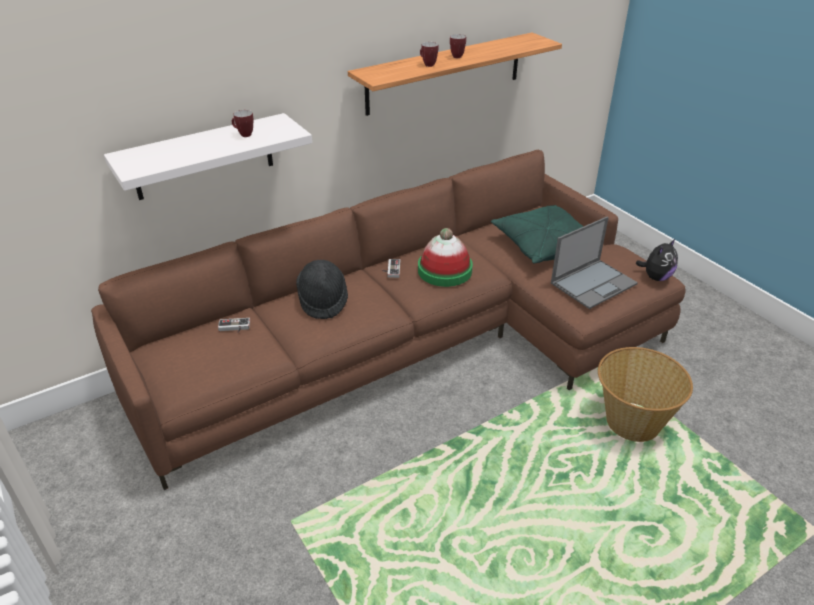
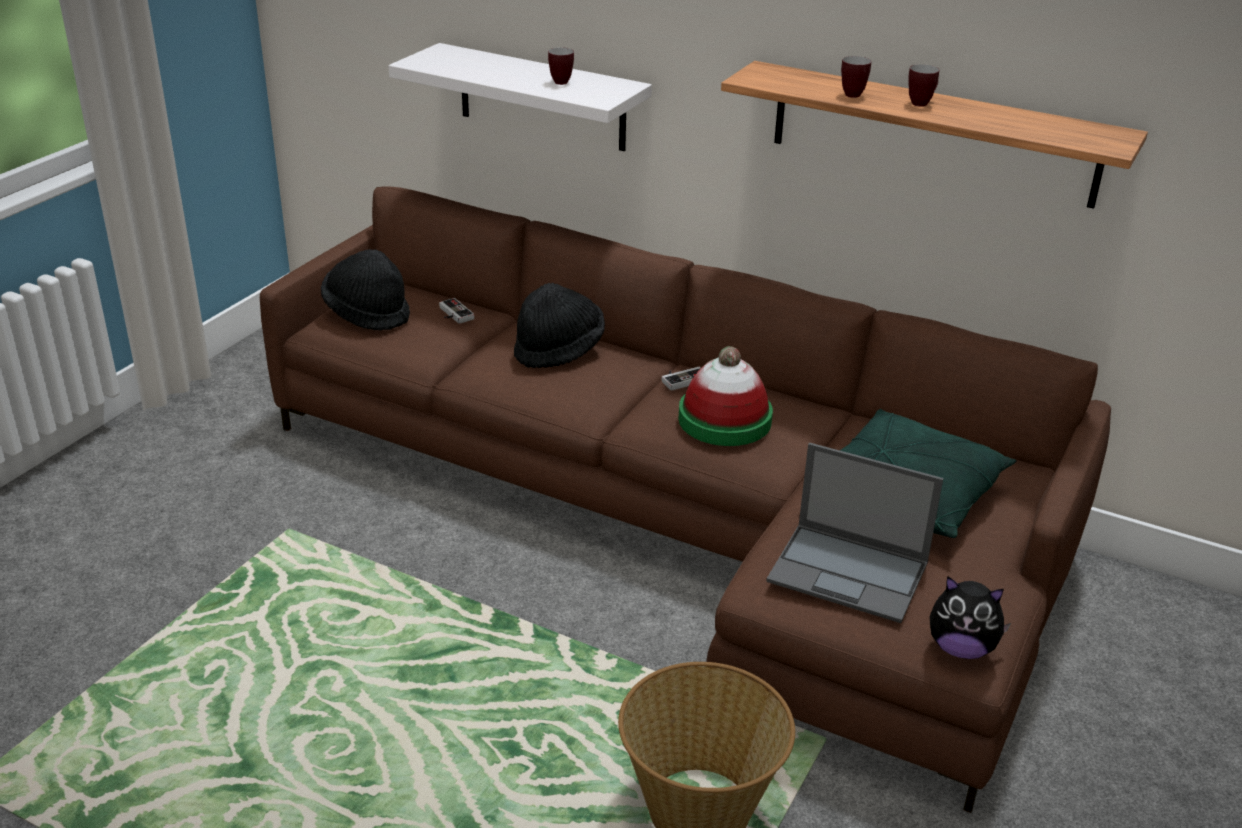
camera: 60 degrees right, 5 degrees down
none -> black hat [321,249,410,331]

